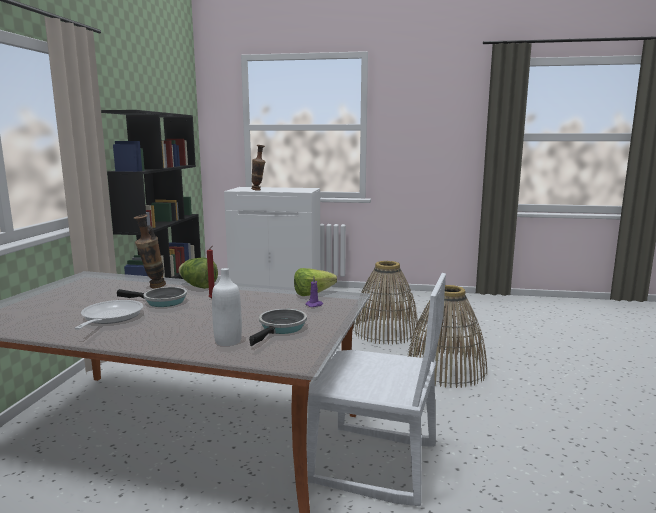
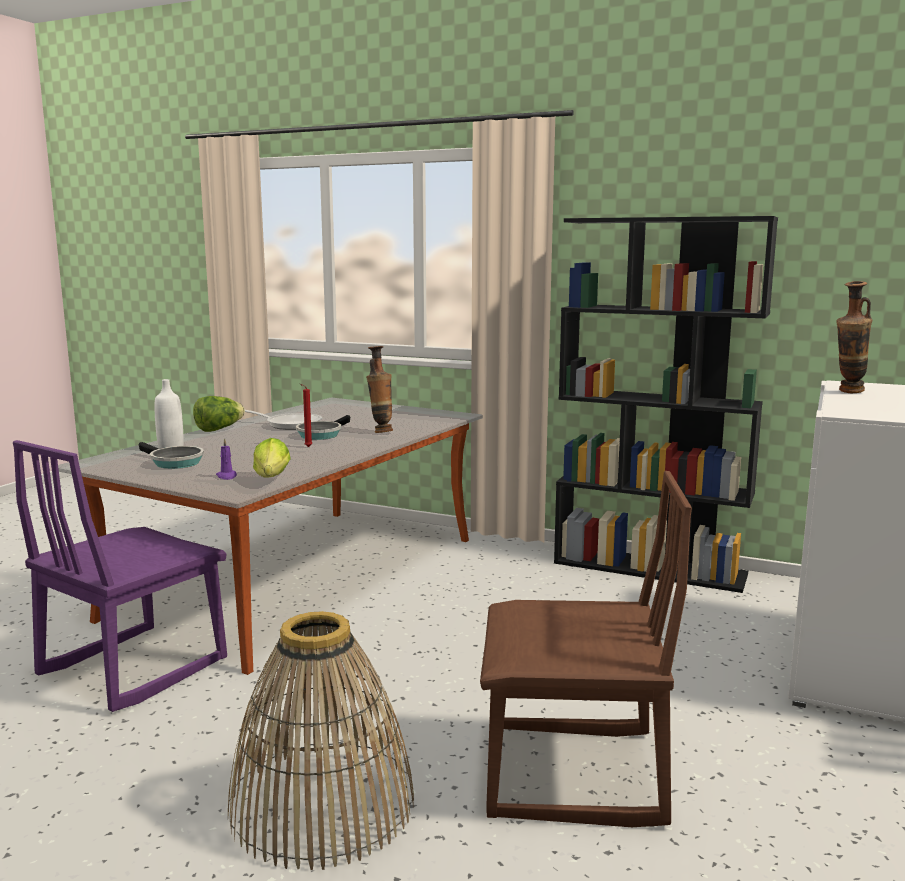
camera: 105 degrees right, 0 degrees up
lettuce [179,257,218,289] -> lettuce moved to [193,396,245,432]
white chair [307,273,446,506] -> purple chair [13,440,227,712]
basket [353,261,419,345] -> brown chair [480,471,692,827]

